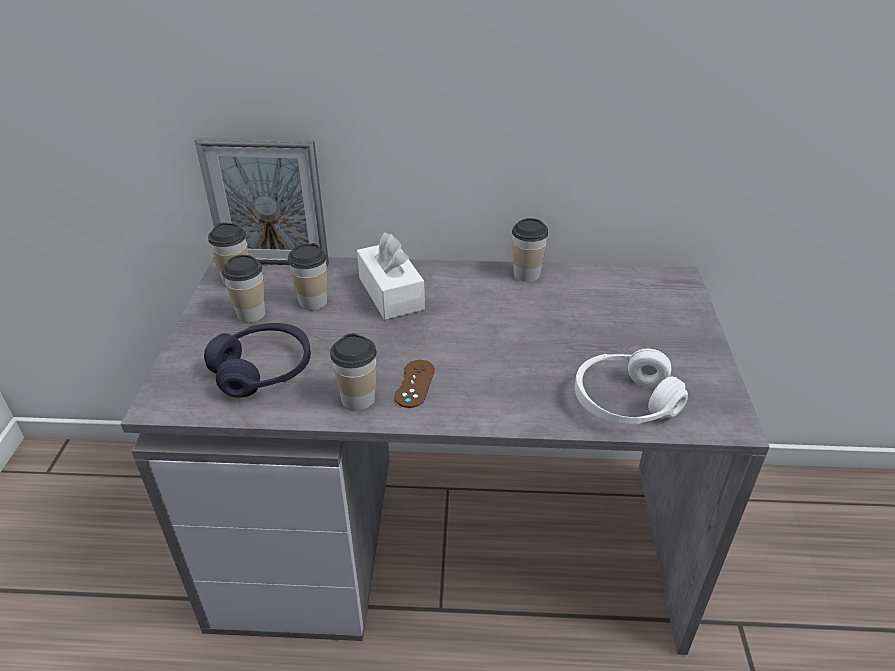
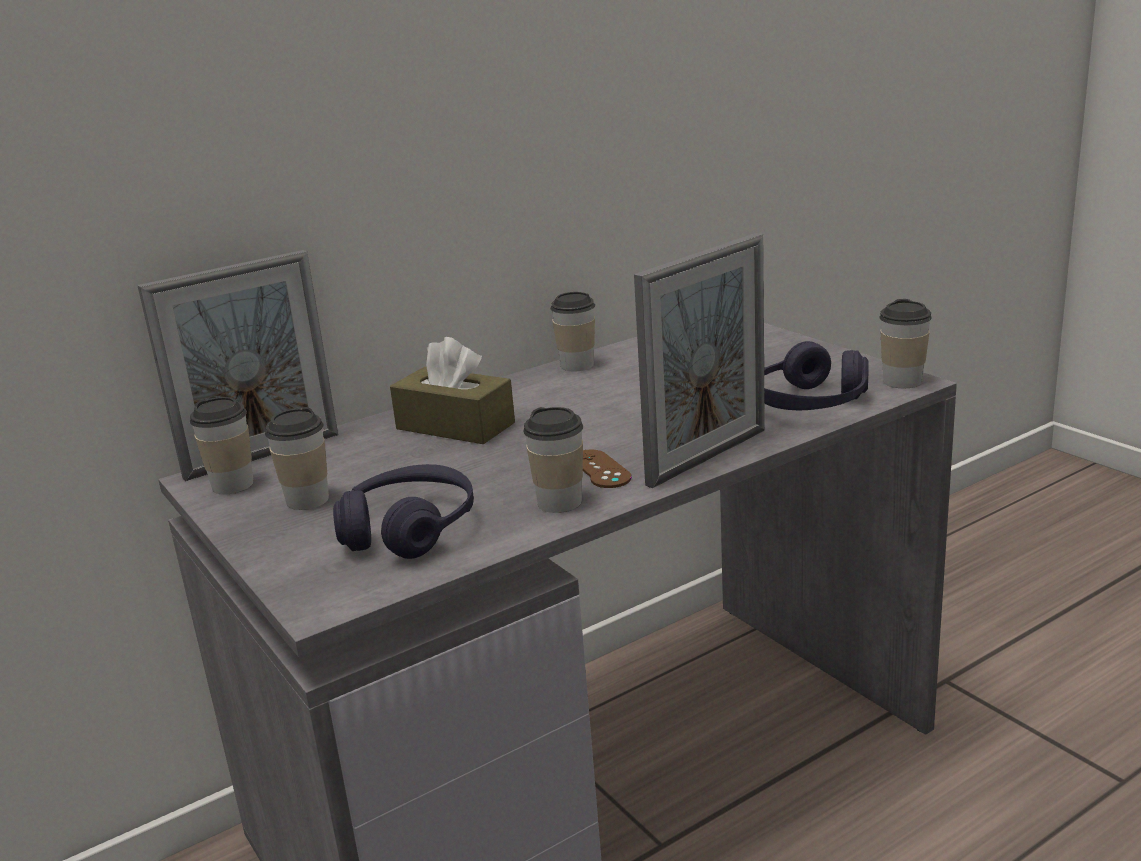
camera: 35 degrees left, 15 degrees down
cup [288,243,327,310] -> cup moved to [880,299,932,388]
white tissue box [357,232,425,320] -> brown tissue box [390,337,515,444]
white headphones [575,349,688,425] -> purple headphones [764,341,869,410]
none -> picture frame [634,233,765,488]

